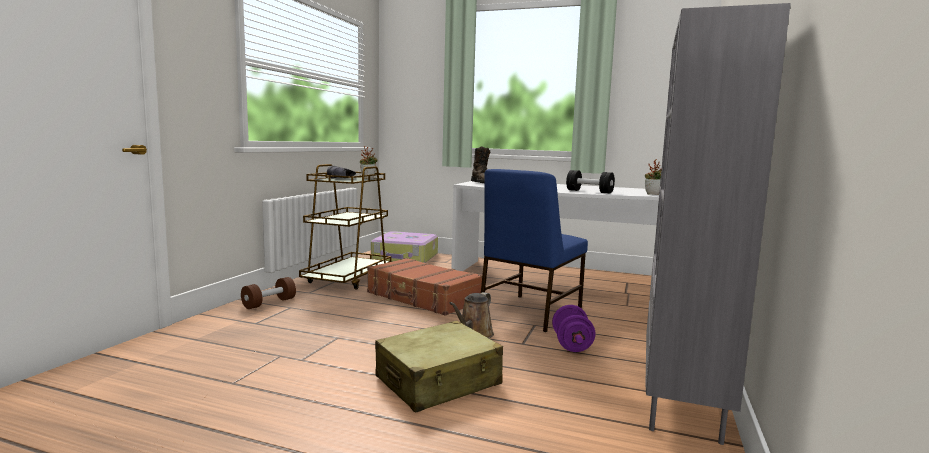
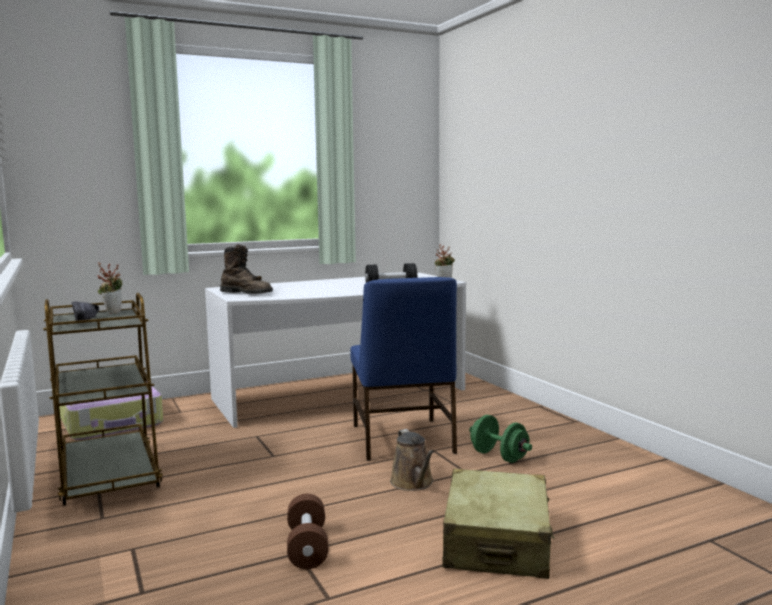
camera: 45 degrees left, 0 degrees up
brown dumbbell [241,277,296,309] -> brown dumbbell moved to [287,494,329,569]
brown suitcase [367,258,482,316] -> none
purple dumbbell [552,305,595,352] -> green dumbbell [469,415,532,463]
grey bookcase [645,3,791,445] -> none

